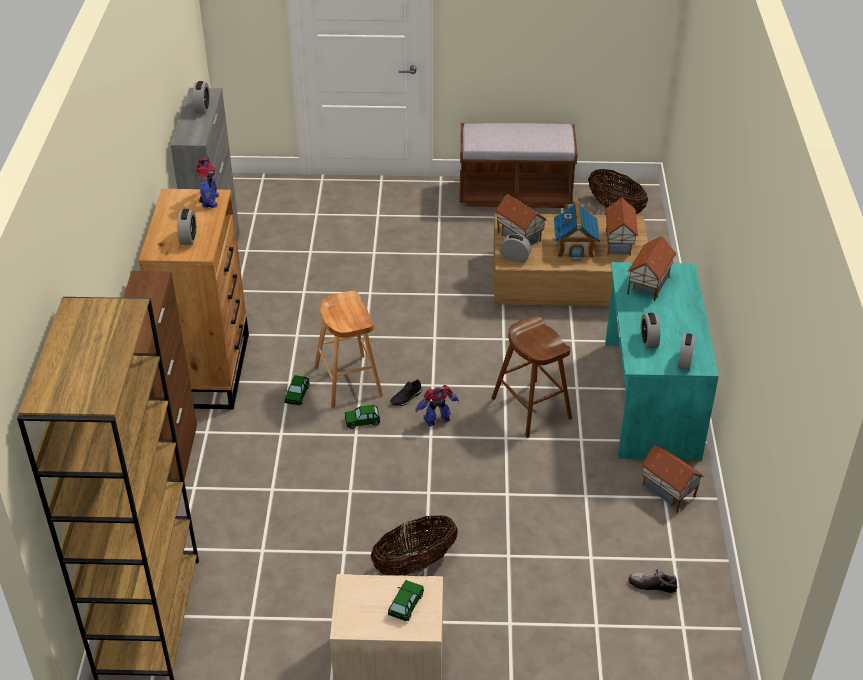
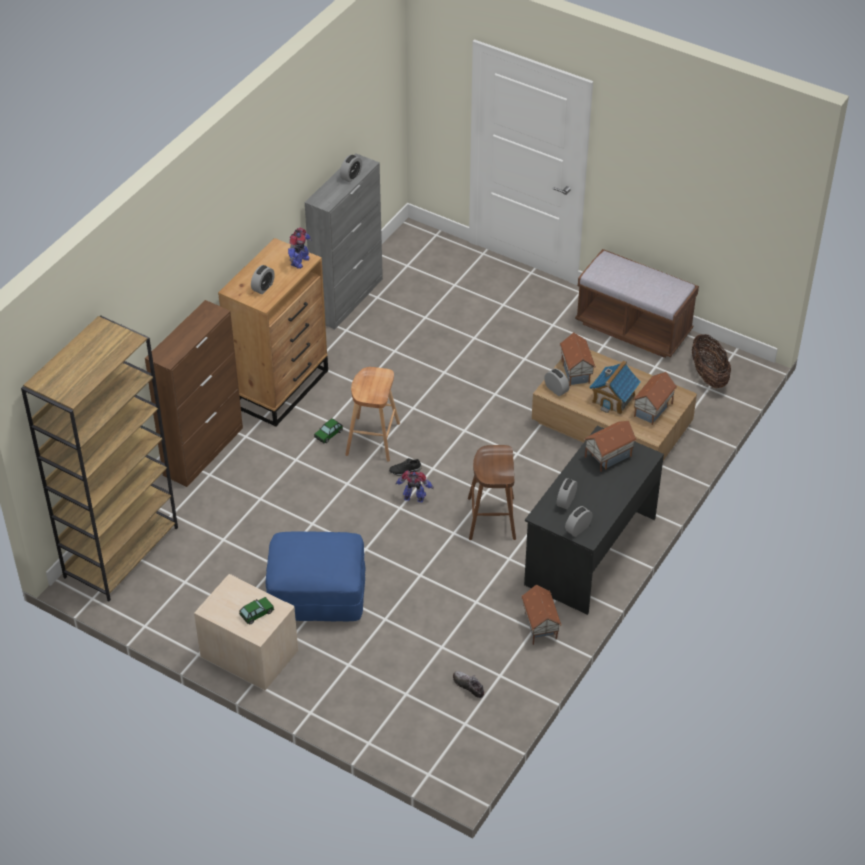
camera: 30 degrees right, 5 degrees up
toy car [345,405,380,429] -> none
basket [371,515,458,576] -> blue ottoman [265,531,365,621]
turquoise desk [605,262,719,460] -> black desk [524,426,664,615]

